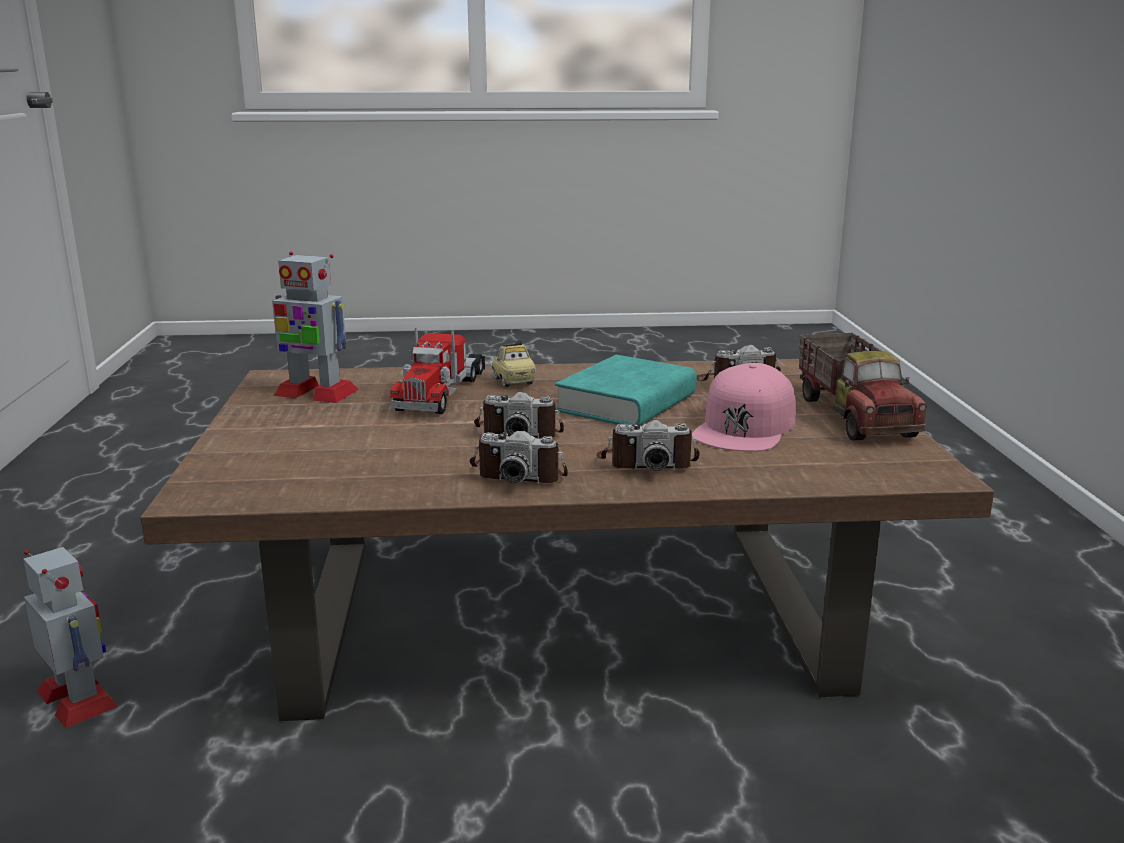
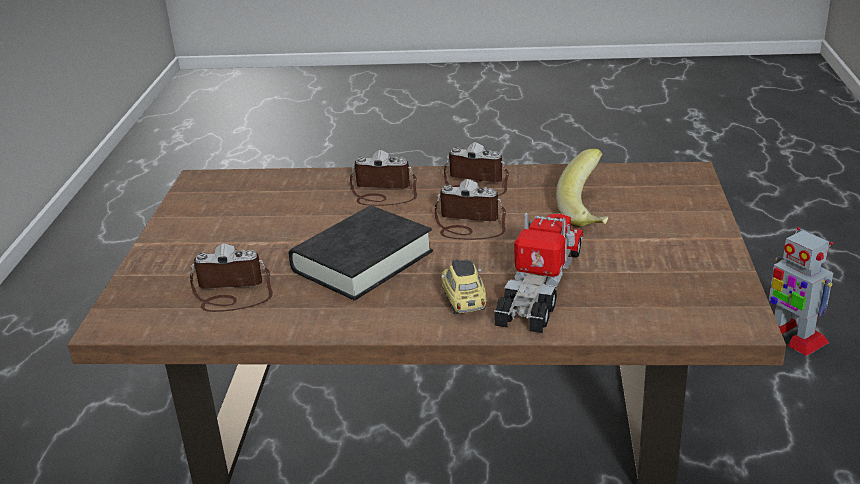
camera: 170 degrees left, 10 degrees up
toy robot [272,252,359,403] -> none
turquoise book [555,355,697,425] -> black book [289,206,433,301]
pink cap [692,363,796,451] -> none
toy truck [799,333,927,440] -> none
none -> banana [556,148,608,227]

